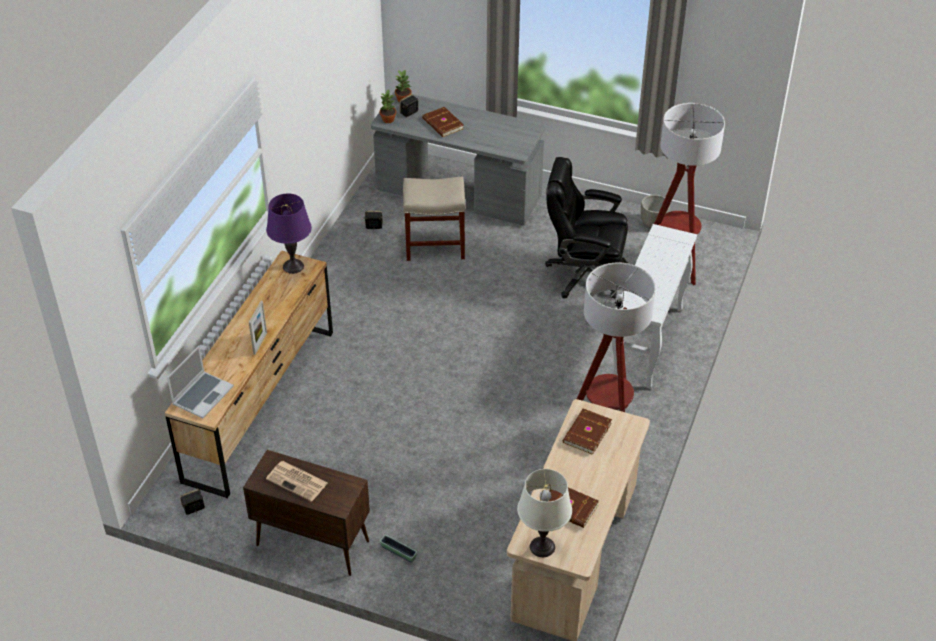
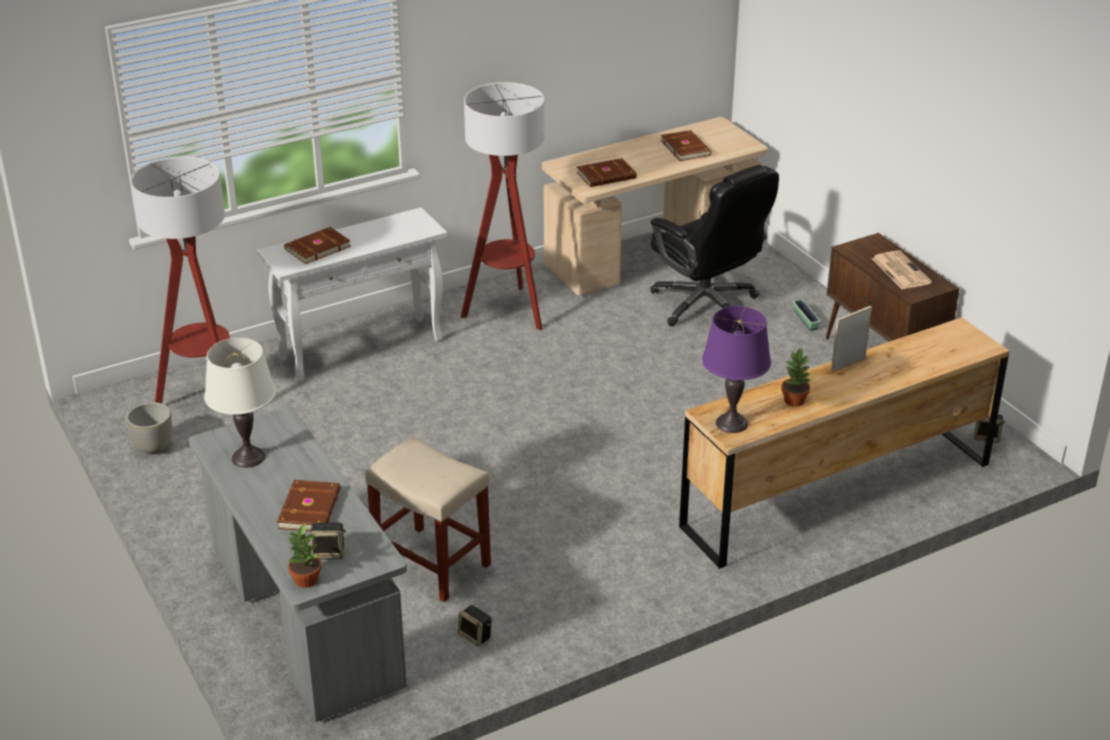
camera: 140 degrees left, 10 degrees down
laptop [167,346,234,418] -> none
potted plant [380,90,397,123] -> potted plant moved to [781,348,812,407]
white table lamp [517,469,572,557] -> white table lamp moved to [204,338,276,468]
black office chair [545,157,629,299] -> black office chair moved to [650,165,779,327]
none -> brown book [284,227,351,264]

